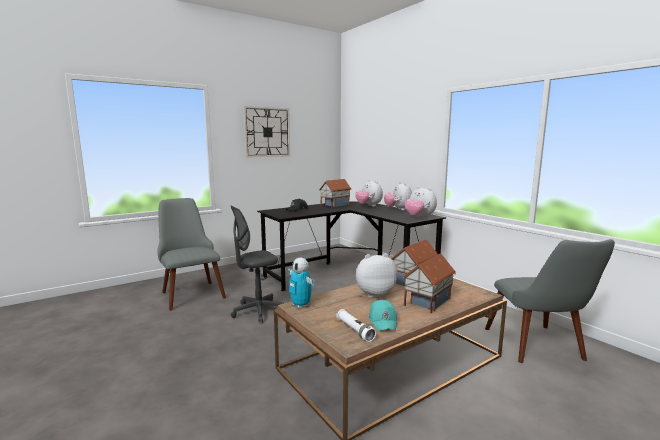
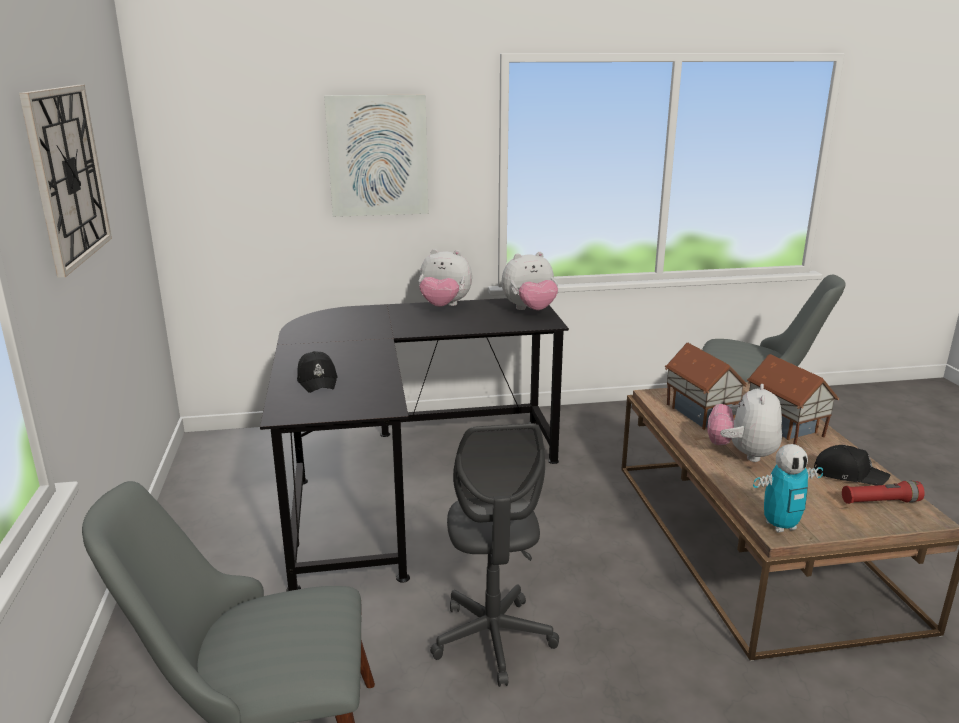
camera: 65 degrees left, 10 degrees up
toy house [319,179,351,207] -> none
white flashlight [337,309,376,342] -> red flashlight [842,481,925,504]
plush toy [355,180,383,207] -> none
turquoise cap [369,300,398,331] -> black cap [814,445,890,485]
none -> picture [324,95,428,217]

